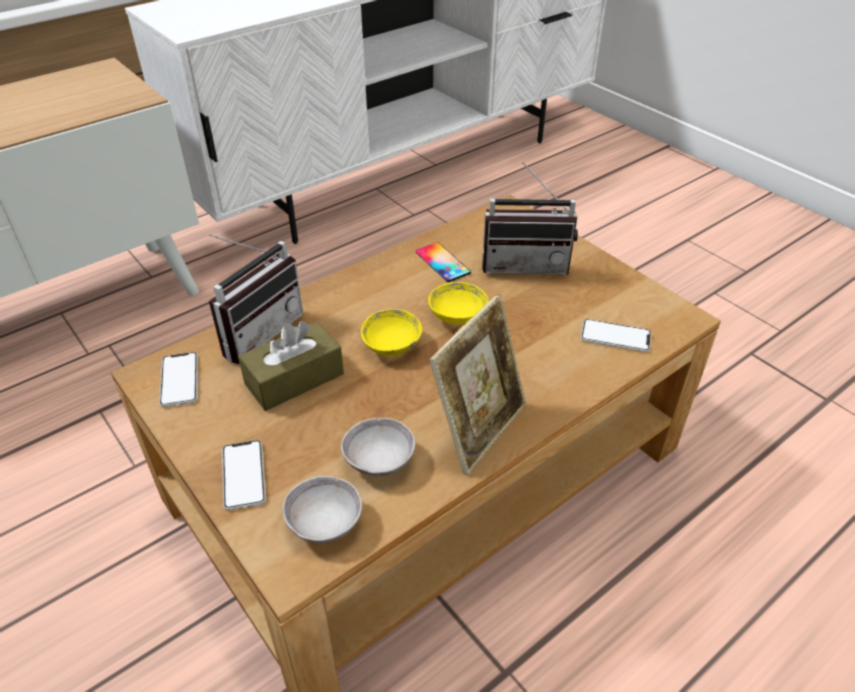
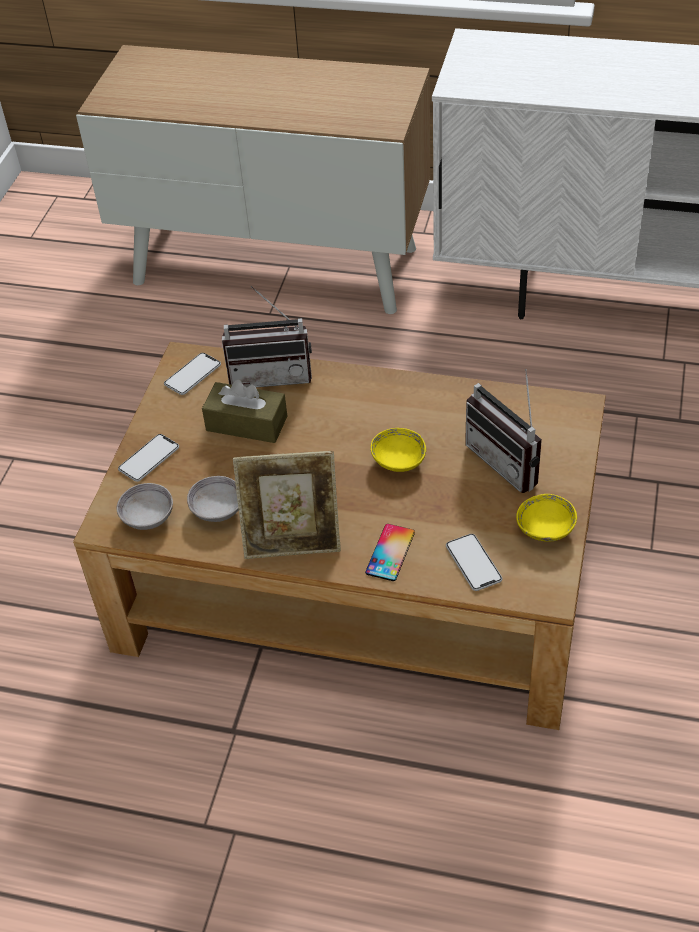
camera: 55 degrees right, 5 degrees up
yellow bowl [361,309,422,356] -> yellow bowl moved to [516,494,577,542]
phone [416,242,471,282] -> phone moved to [365,524,415,581]

